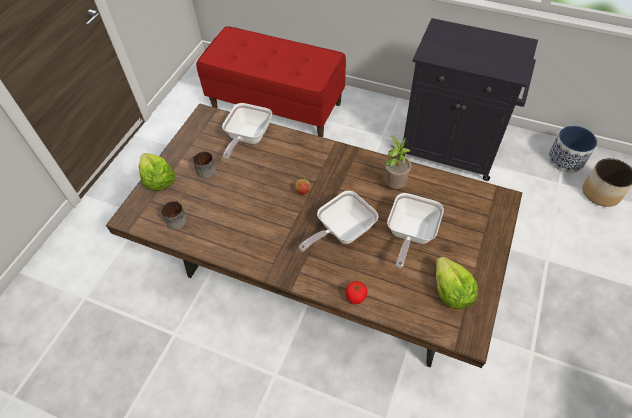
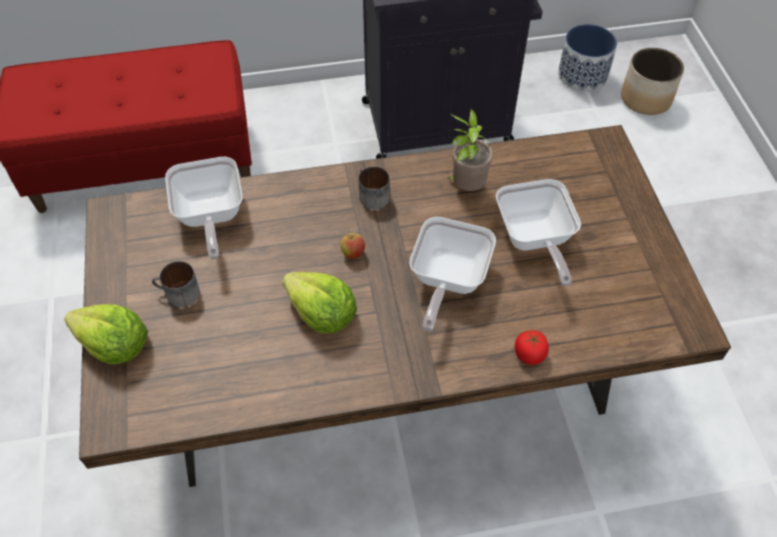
camera: 35 degrees left, 0 degrees up
mug [161,200,187,230] -> mug moved to [358,166,390,209]
lettuce [436,257,478,309] -> lettuce moved to [282,272,357,333]

